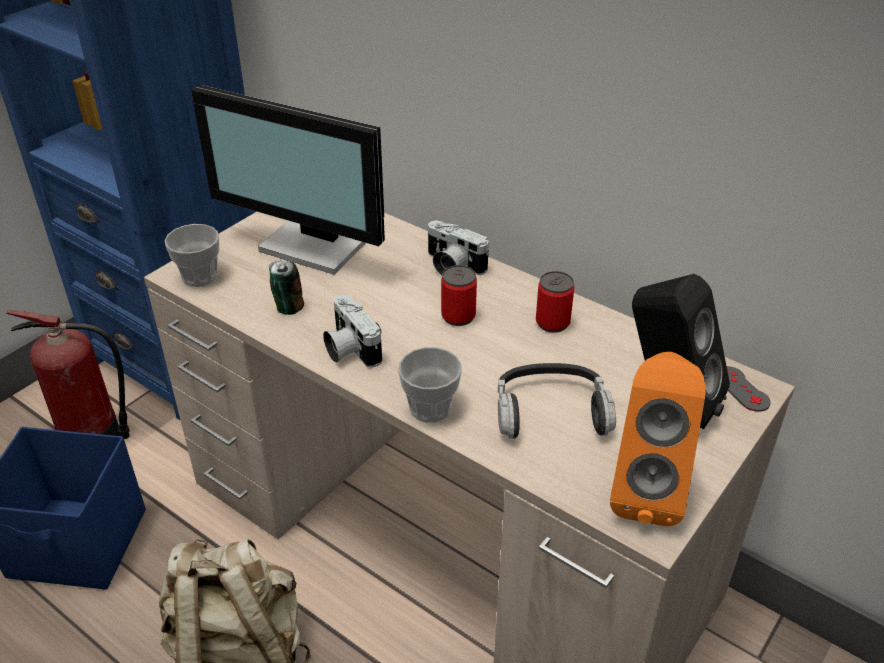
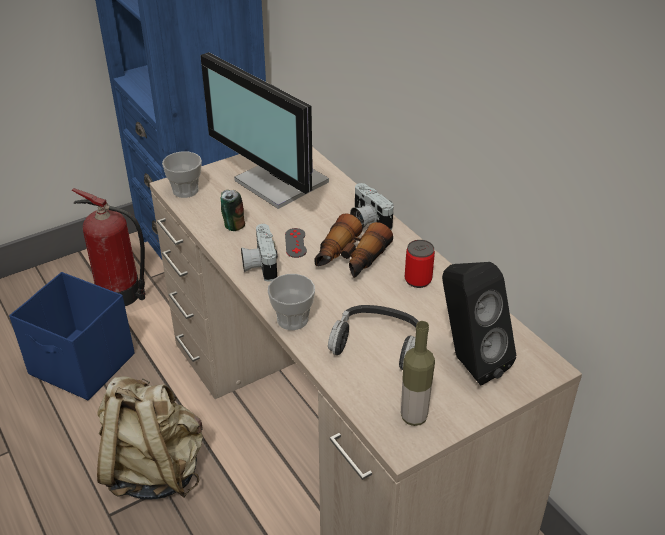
camera: 20 degrees right, 0 degrees up
can [441,265,477,326] -> binoculars [315,213,393,278]
orange speaker [610,352,706,526] -> bottle [401,321,435,426]
grey game controller [727,366,771,412] -> grey game controller moved to [285,228,307,258]

